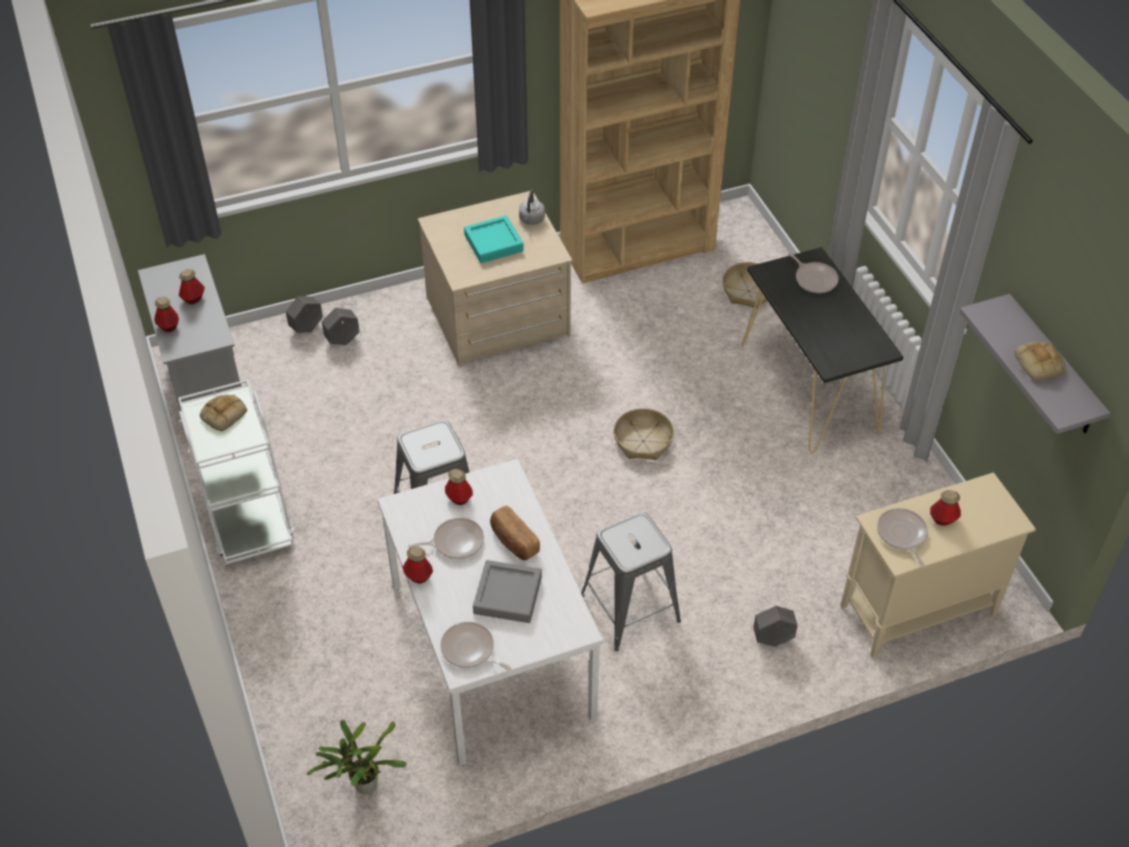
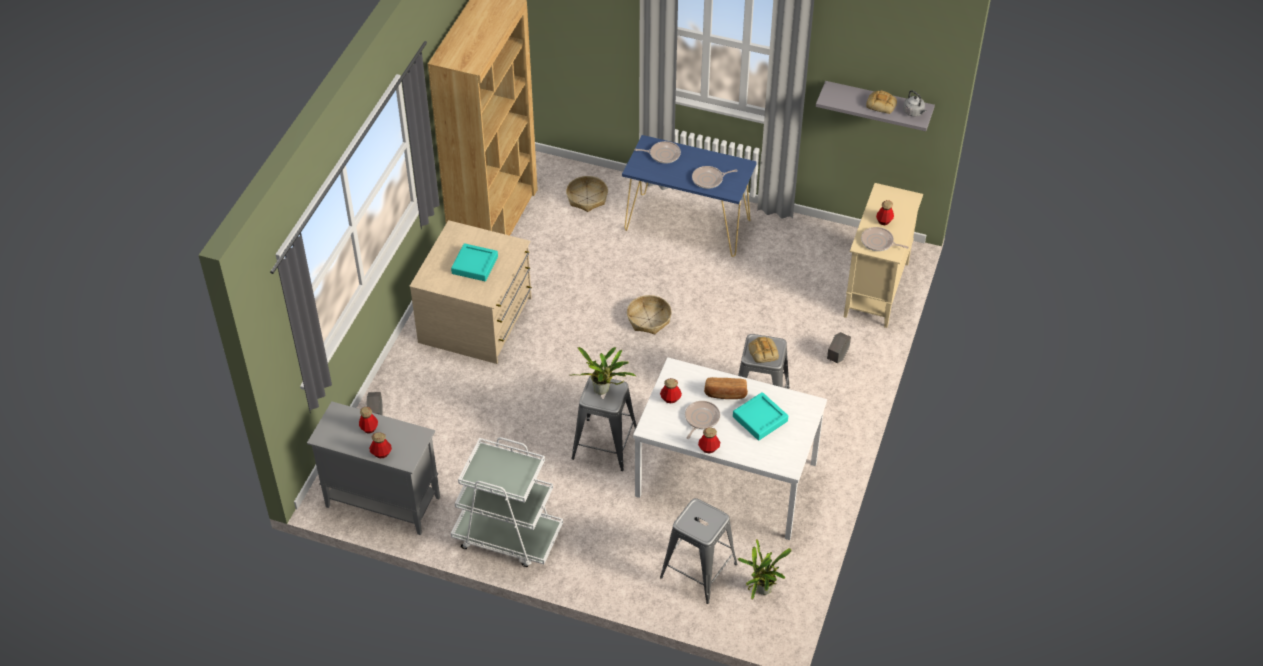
camera: 50 degrees left, 0 degrees up
bread [200,394,247,432] -> bread moved to [749,337,779,363]
grey planter [322,308,360,345] -> none
frying pan [440,622,511,671] -> frying pan moved to [692,166,738,189]
grey tray [473,560,542,623] -> turquoise tray [733,392,788,441]
grey kettle [519,190,545,225] -> grey kettle moved to [903,90,926,117]
black console table [742,247,903,453] -> blue console table [622,135,757,257]
none -> potted plant [573,347,636,395]
none -> grey stool [660,498,737,604]

